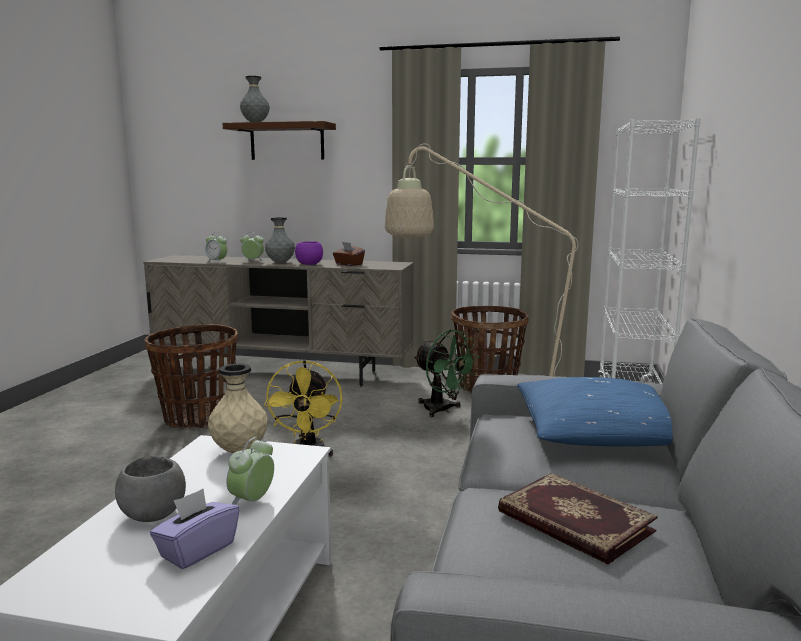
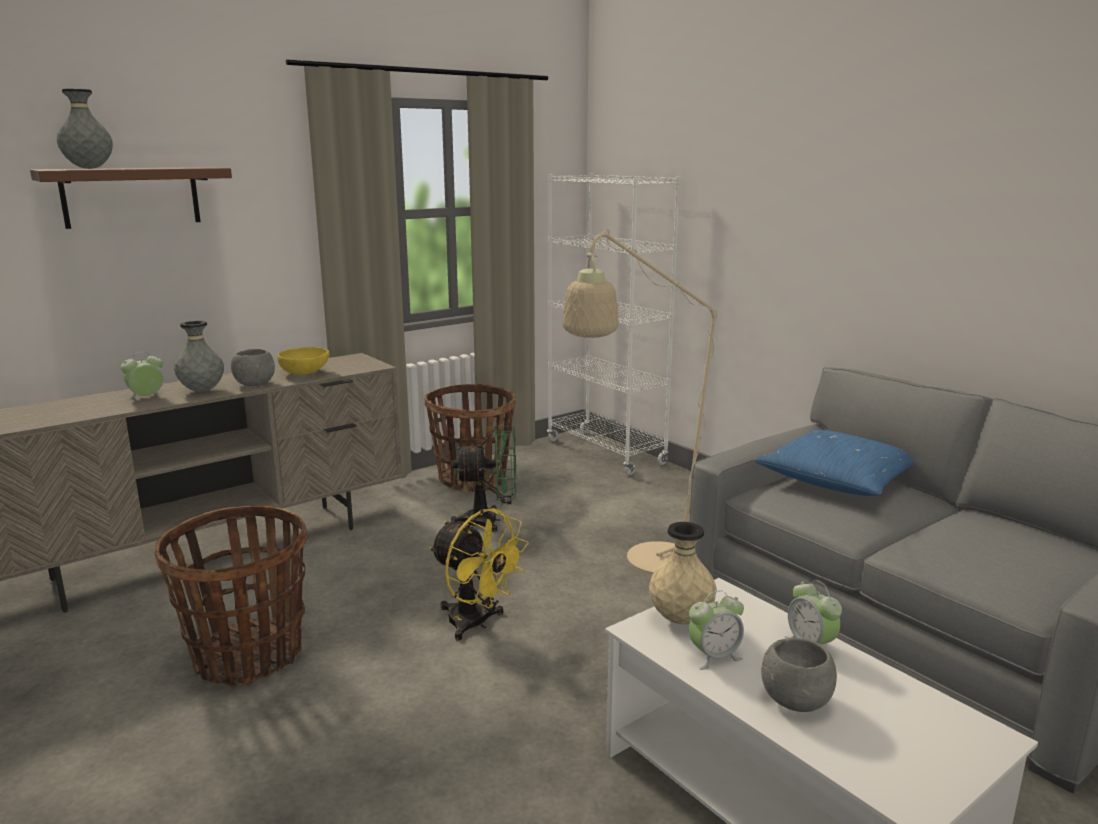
camera: 50 degrees left, 5 degrees up
purple tissue box [150,489,240,570] -> none
alarm clock [205,232,227,263] -> alarm clock moved to [689,590,744,670]
purple bowl [295,241,323,265] -> grey bowl [231,349,275,386]
brown tissue box [333,242,365,266] -> yellow bowl [277,347,330,375]
book [498,473,658,564] -> none

